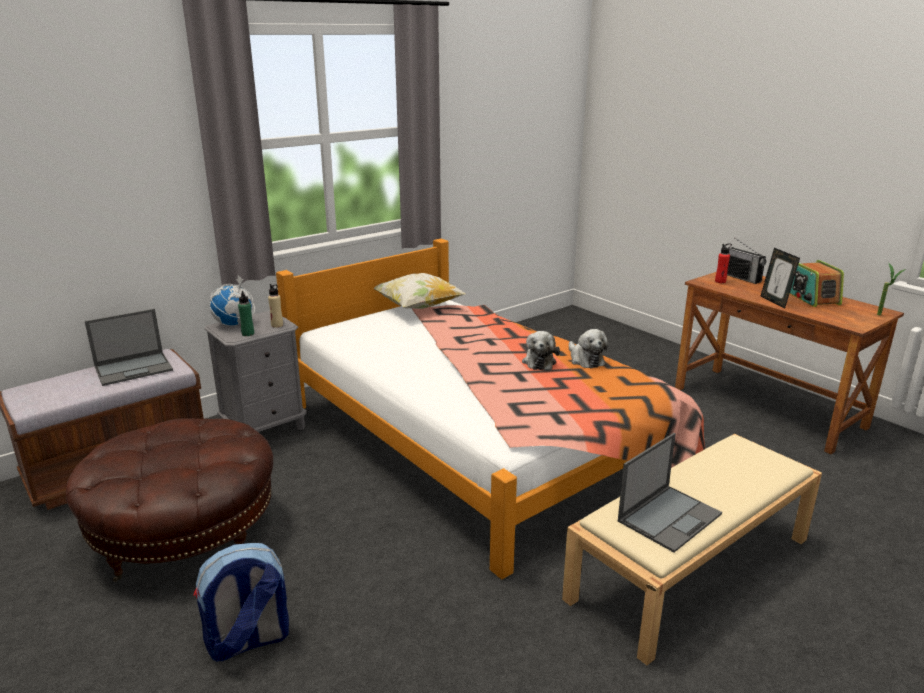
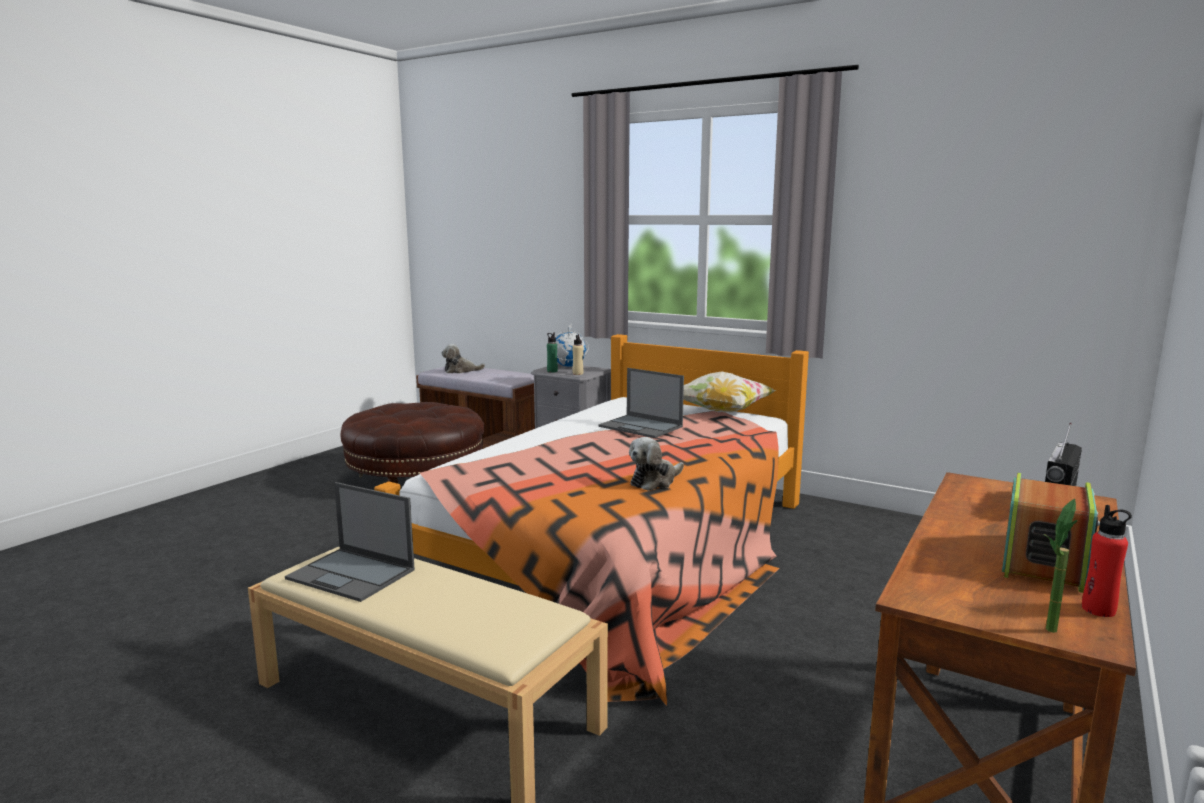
camera: 70 degrees right, 10 degrees down
laptop [85,309,173,386] -> laptop moved to [599,368,684,438]
backpack [193,543,289,662] -> none
plush toy [522,331,560,370] -> plush toy moved to [441,344,485,373]
red bottle [715,243,732,283] -> red bottle moved to [1082,505,1132,617]
picture frame [761,248,800,309] -> none
radio [790,260,844,307] -> radio turned 150 degrees clockwise [1002,473,1100,593]

